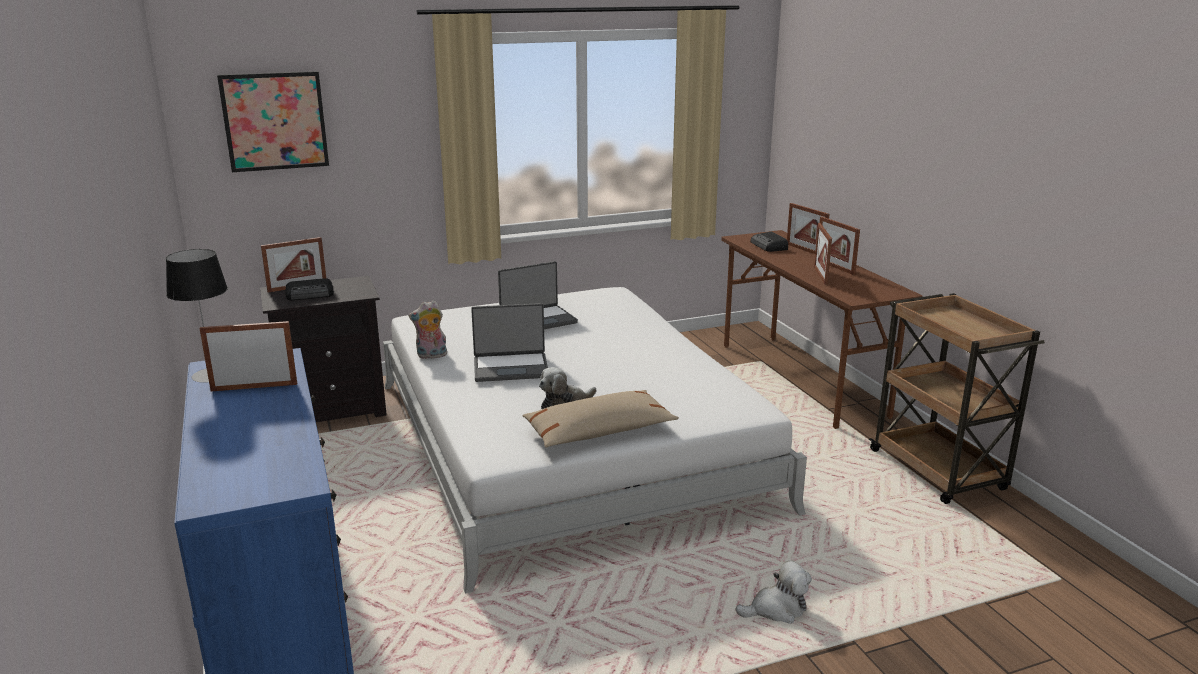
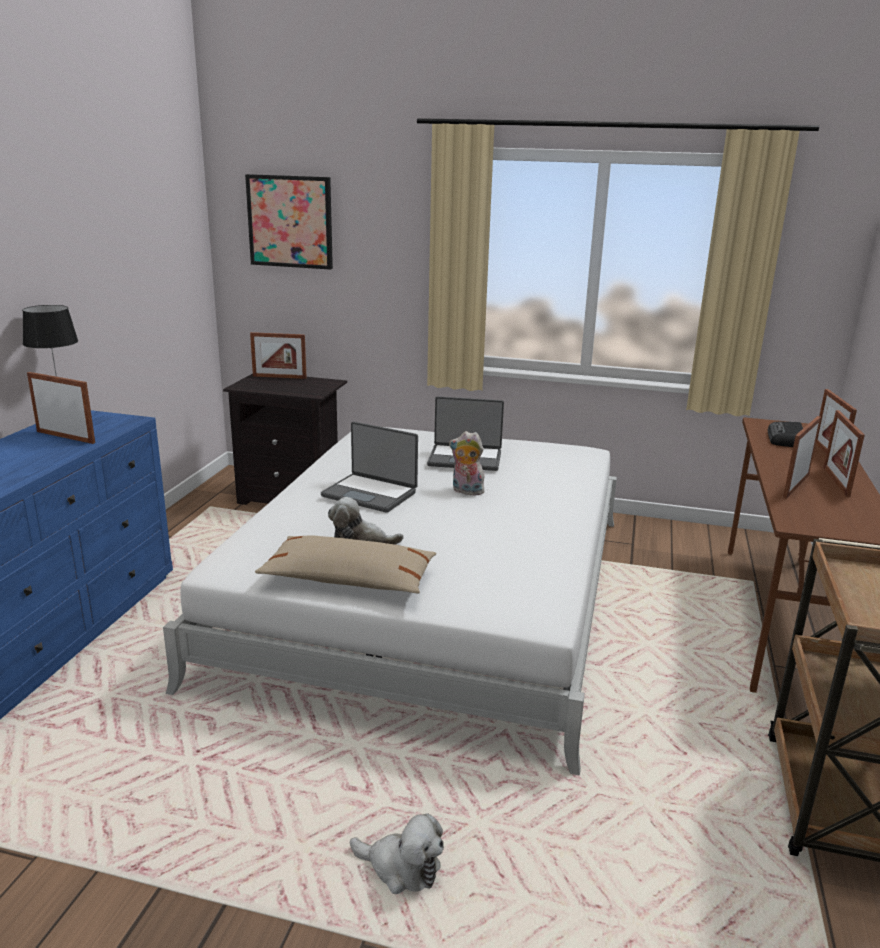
camera: 35 degrees right, 0 degrees up
radio [285,278,334,300] -> none
plush toy [409,301,448,359] -> plush toy moved to [449,431,487,495]

